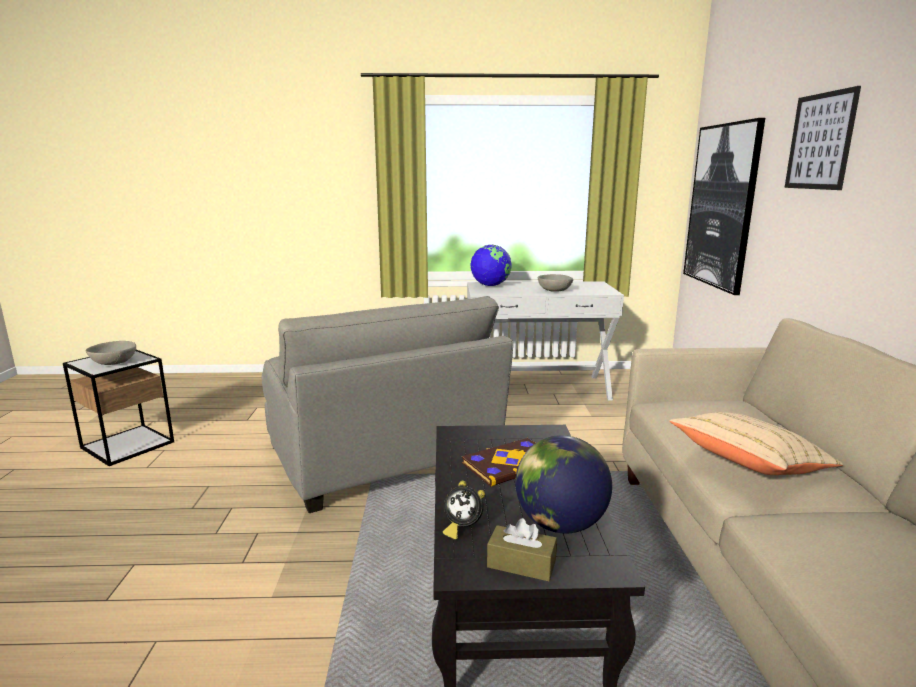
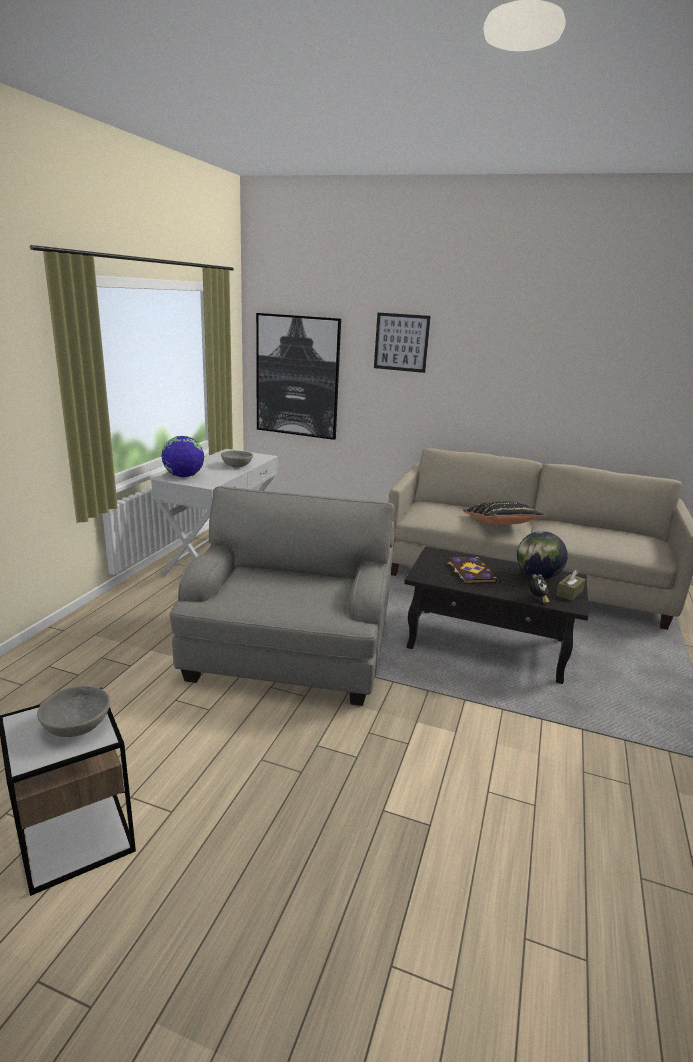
camera: 70 degrees left, 5 degrees up
grey armchair [262,296,513,513] -> grey armchair turned 75 degrees counterclockwise [170,486,395,706]
beige pillow [670,412,843,475] -> black pillow [463,502,545,525]

